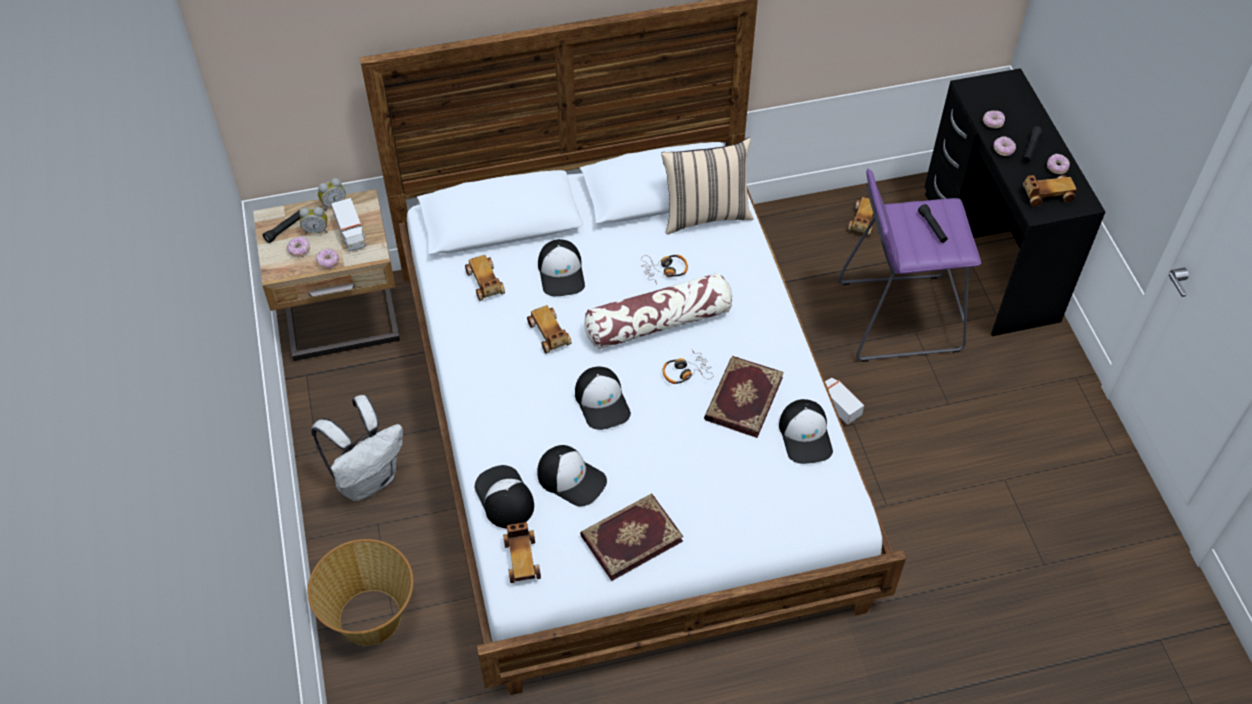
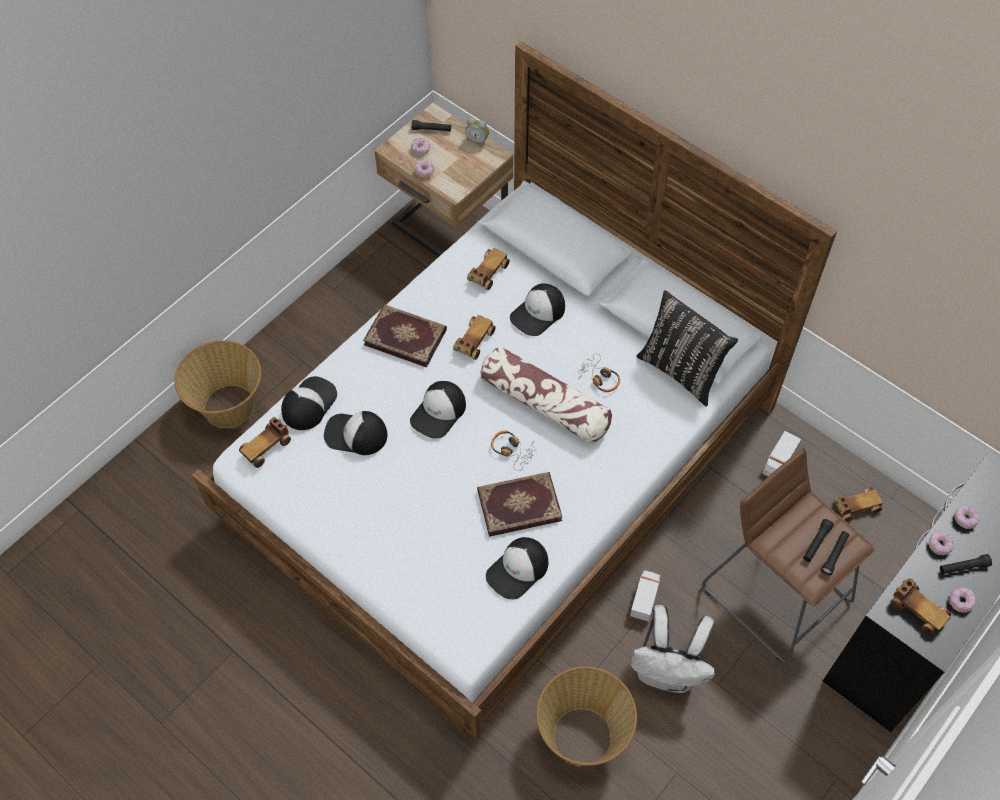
camera: 55 degrees right, 5 degrees up
alarm clock [299,207,328,234] -> none
white backpack [311,395,403,501] -> white backpack moved to [630,605,715,693]
toy truck [331,198,366,251] -> toy truck moved to [762,431,801,477]
cap [537,445,607,507] -> cap turned 105 degrees clockwise [324,411,388,455]
book [580,493,683,581] -> book moved to [363,304,447,367]
beige pillow [661,138,753,234] -> black pillow [637,290,738,407]
purple stool [838,169,981,362] -> brown stool [702,448,875,663]
none -> basket [536,666,637,766]
none -> black flashlight [821,531,849,575]

